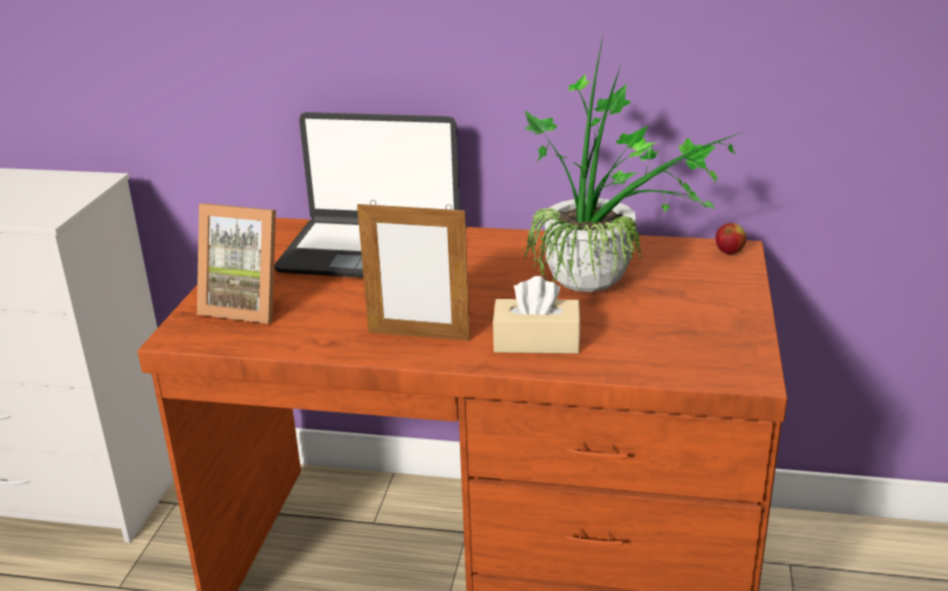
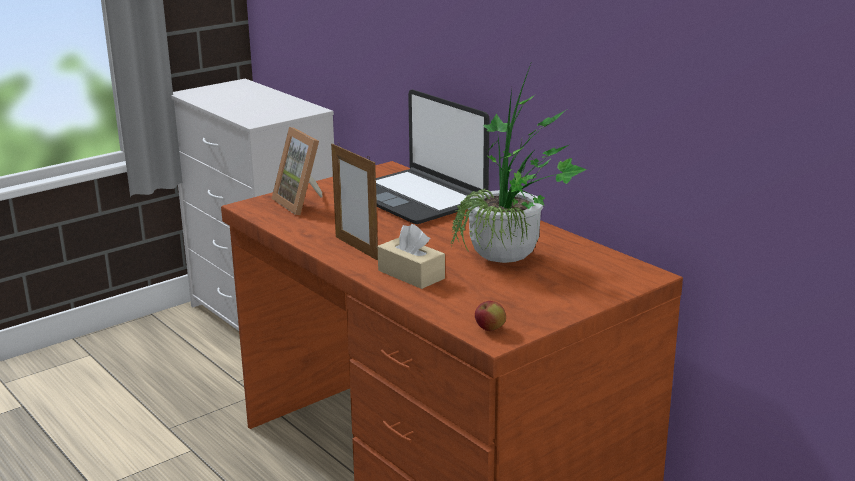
camera: 40 degrees right, 5 degrees down
apple [715,223,746,254] -> apple moved to [475,301,506,331]

